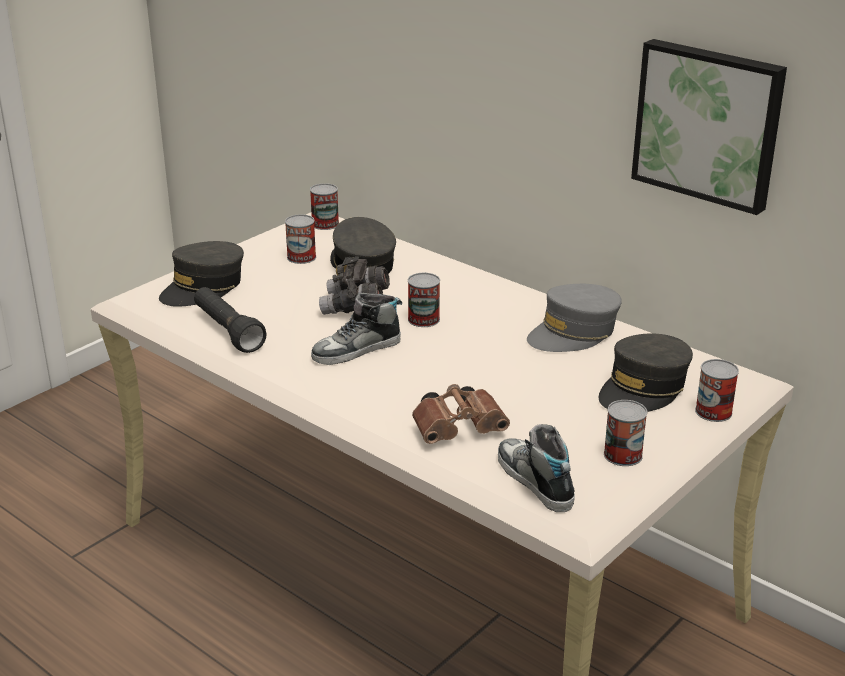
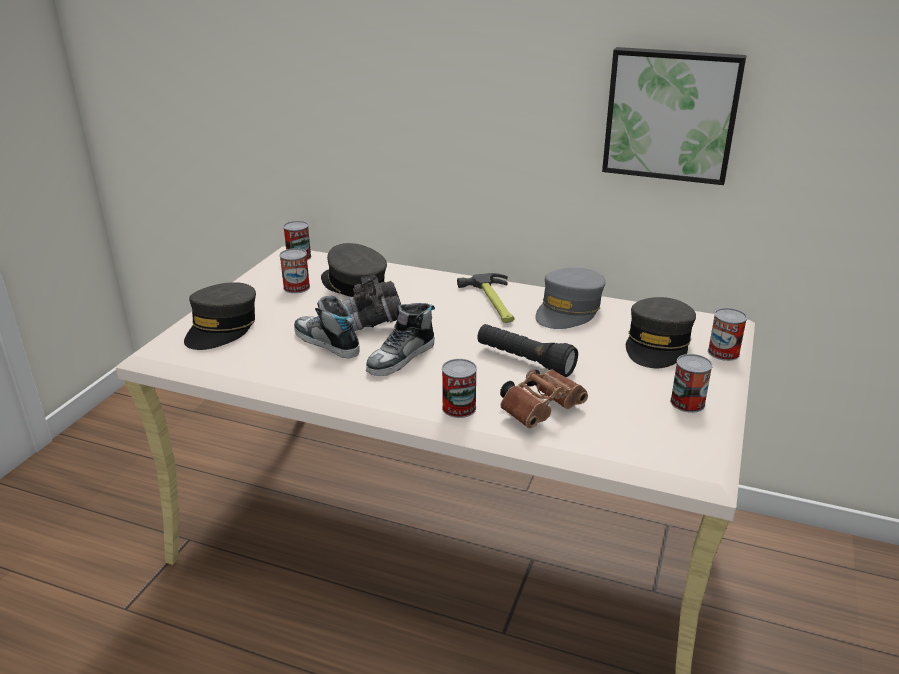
camera: 20 degrees left, 0 degrees up
black flashlight [194,287,267,353] -> black flashlight moved to [477,324,578,377]
can [408,273,440,327] -> can moved to [442,359,477,418]
shoe [498,424,575,512] -> shoe moved to [294,296,360,358]
none -> hammer [457,273,515,323]

